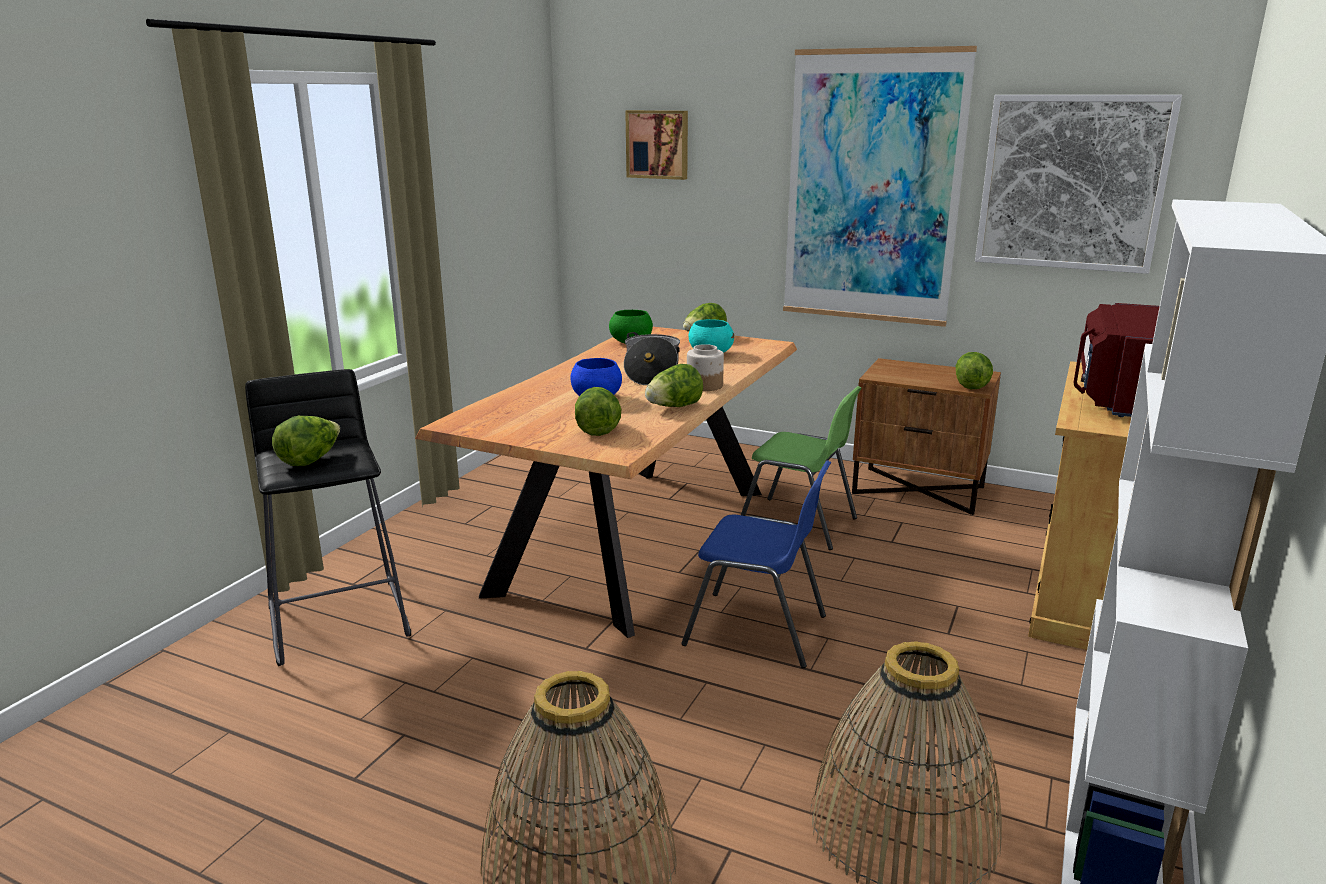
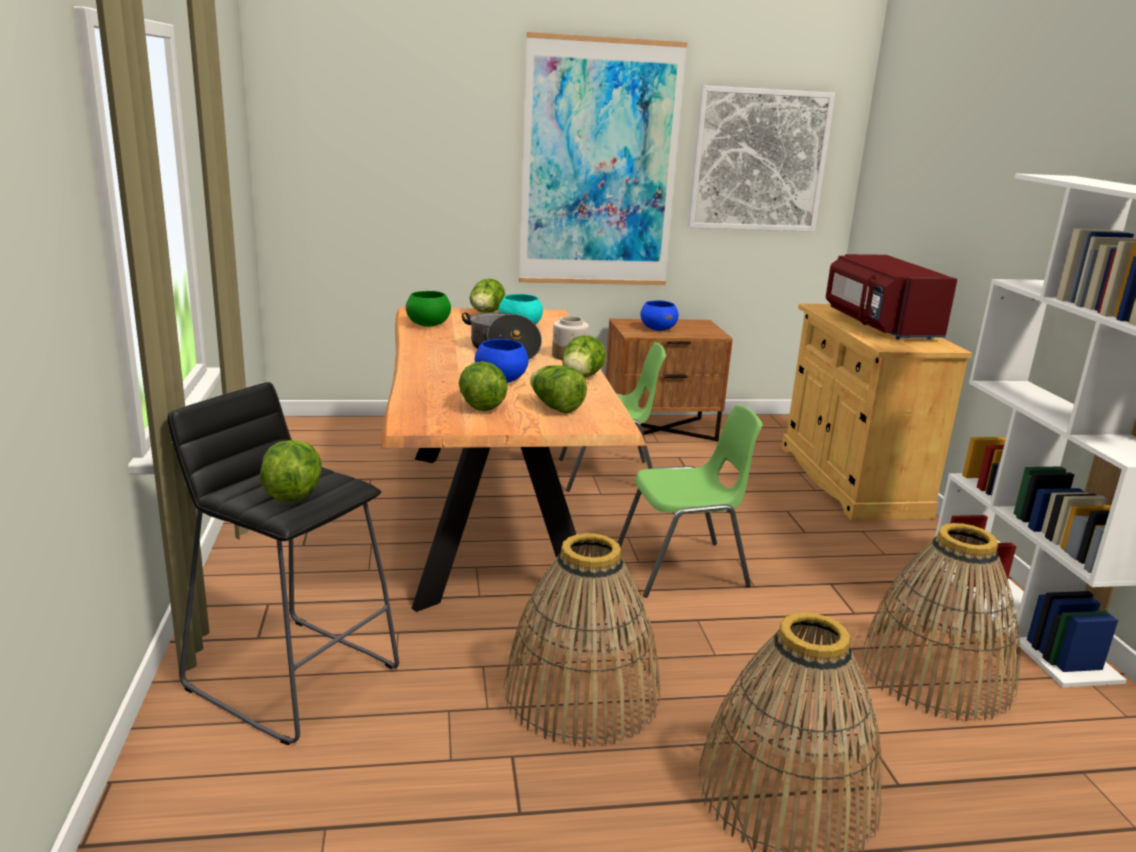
camera: 35 degrees left, 0 degrees up
picture [625,110,688,180] -> none
blue chair [681,461,832,668] -> green chair [617,404,763,598]
lettuce [955,352,993,389] -> lettuce moved to [459,361,508,411]
none -> basket [503,533,660,747]
none -> blue bowl [641,300,678,331]

